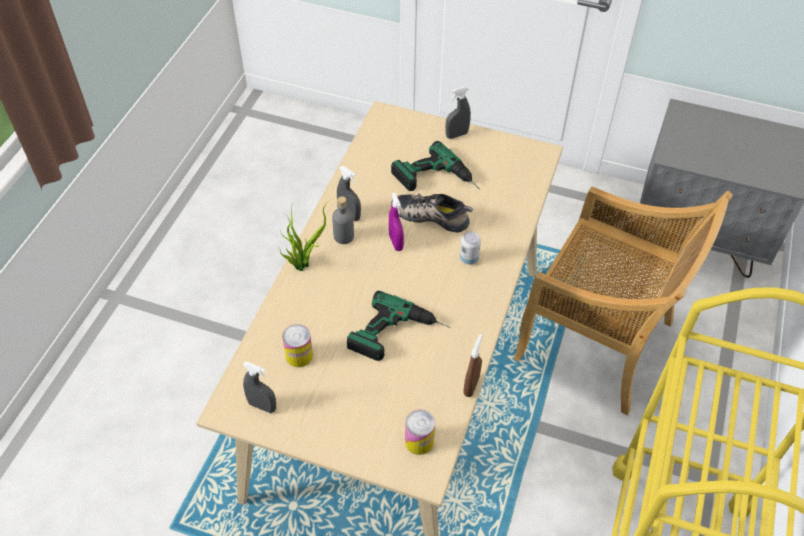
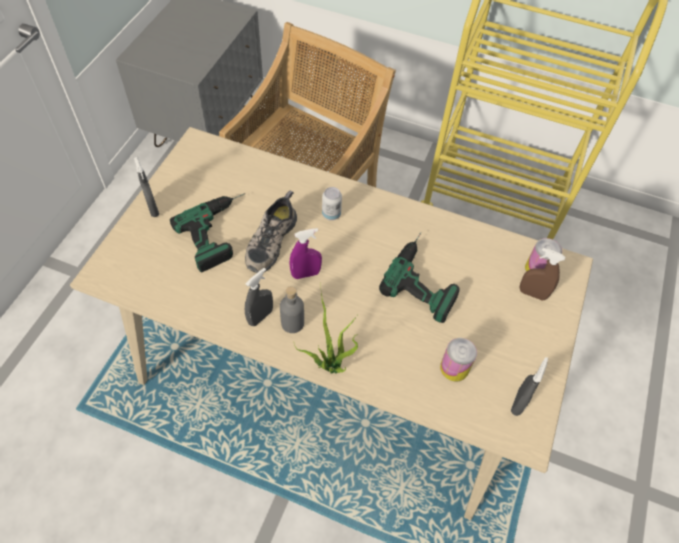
camera: 90 degrees left, 5 degrees up
brown spray bottle [463,334,482,397] -> brown spray bottle moved to [520,248,565,301]

